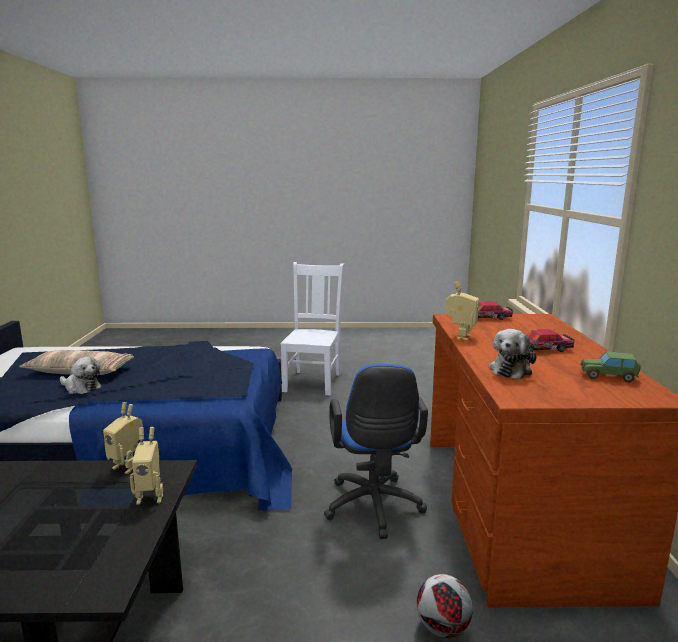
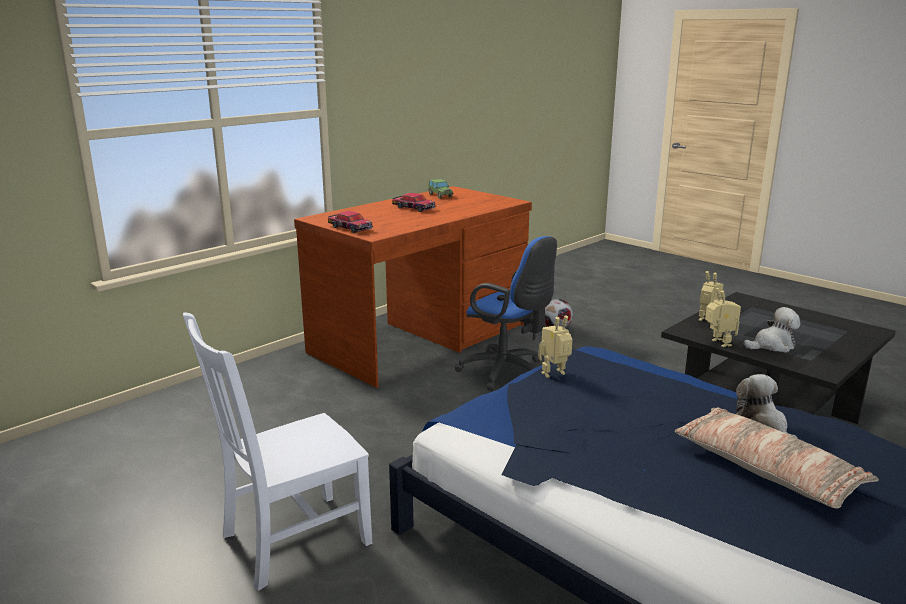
camera: 135 degrees left, 5 degrees up
blue office chair [324,363,428,539] -> blue office chair turned 90 degrees clockwise [455,236,557,391]
toy robot [445,280,479,340] -> toy robot moved to [539,315,572,378]
plush toy [489,329,537,380] -> plush toy moved to [744,307,800,353]

